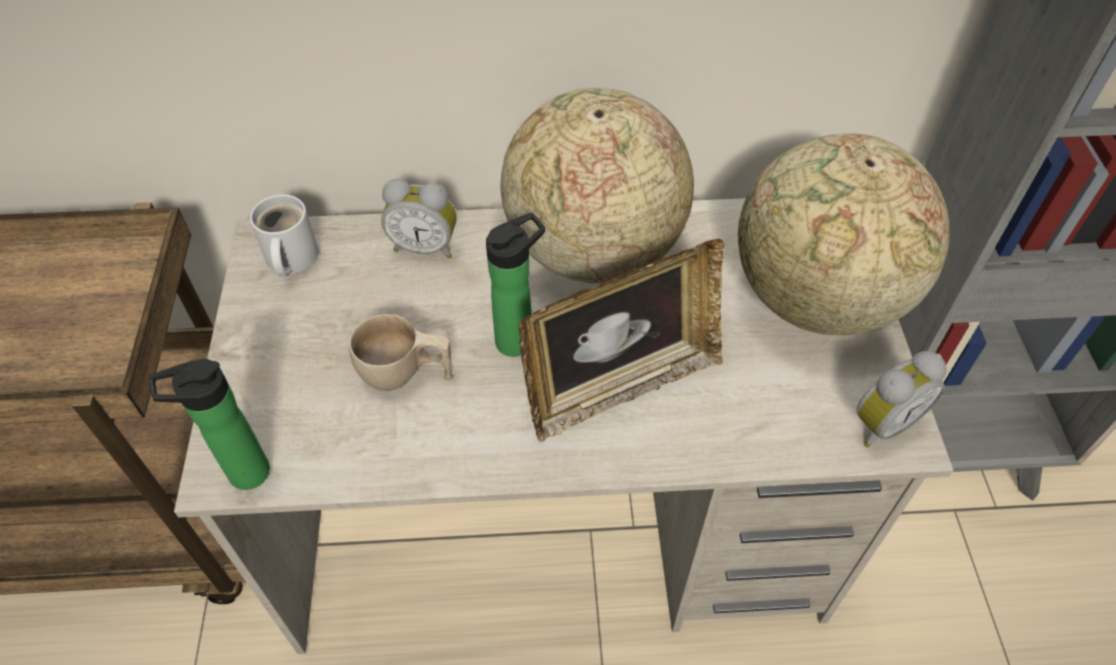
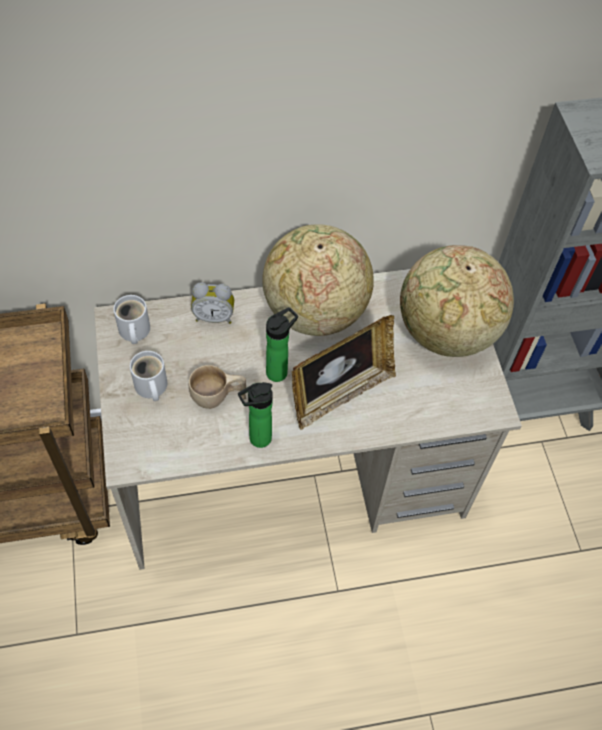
camera: 10 degrees left, 5 degrees up
bottle [149,359,270,490] -> bottle moved to [238,382,273,448]
alarm clock [857,351,946,448] -> none
none -> white mug [130,351,167,401]

